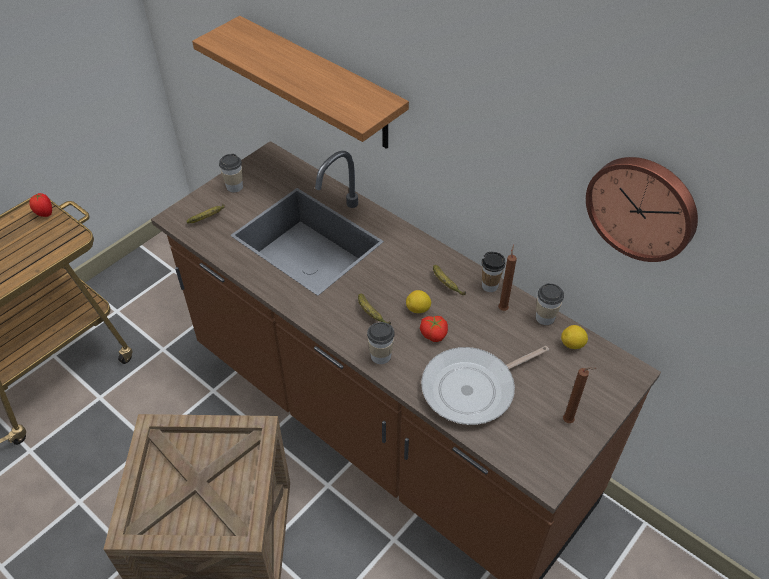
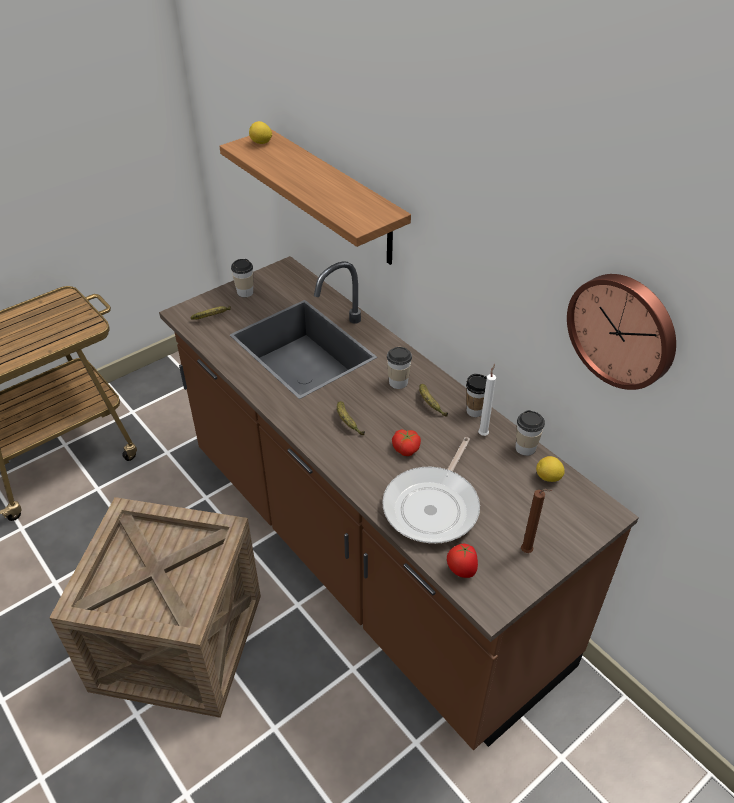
camera: 10 degrees right, 5 degrees down
tomato [29,193,52,217] -> tomato moved to [447,544,478,578]
cup [367,322,395,364] -> cup moved to [387,347,412,389]
lemon [406,290,431,313] -> lemon moved to [249,121,272,144]
frying pan [421,346,549,425] -> frying pan turned 45 degrees counterclockwise [382,437,480,544]
brown candle [498,245,517,311] -> white candle [478,364,496,436]

